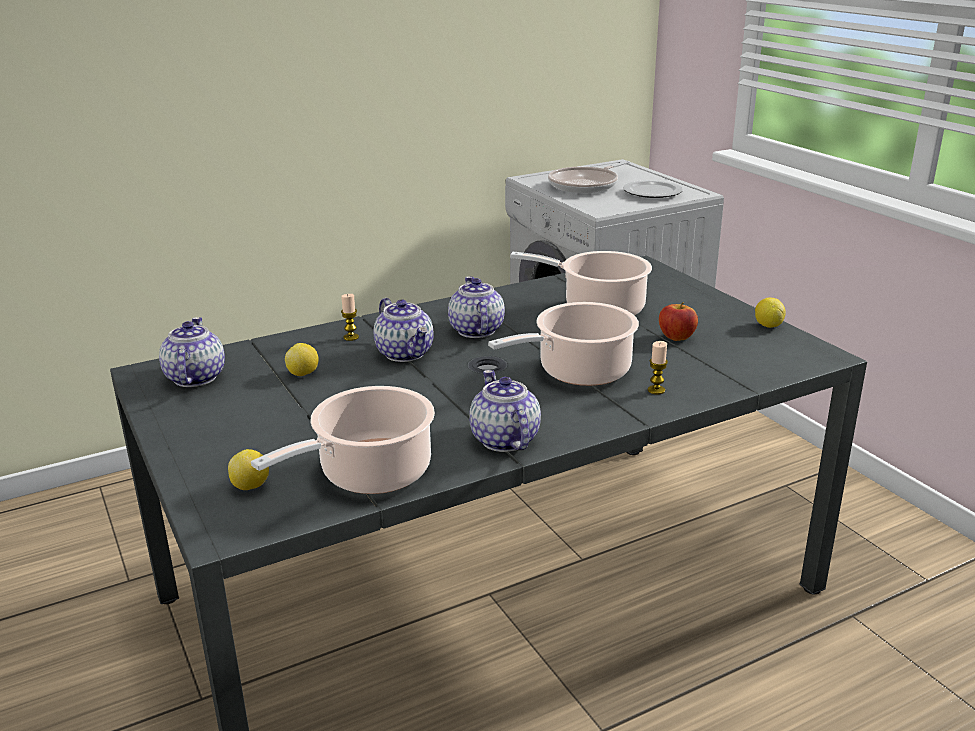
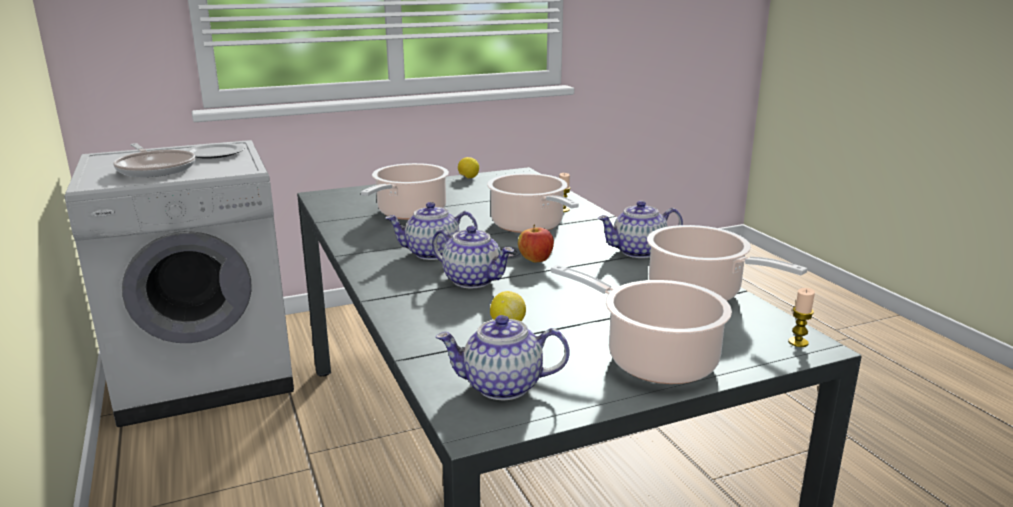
camera: 85 degrees left, 5 degrees down
lemon [228,449,269,490] -> none
candle [341,294,359,341] -> candle moved to [788,288,815,347]
teapot [374,298,434,362] -> teapot turned 60 degrees clockwise [432,226,514,288]
apple [659,302,698,341] -> apple moved to [518,225,554,263]
none -> cooking pot [551,265,732,384]

